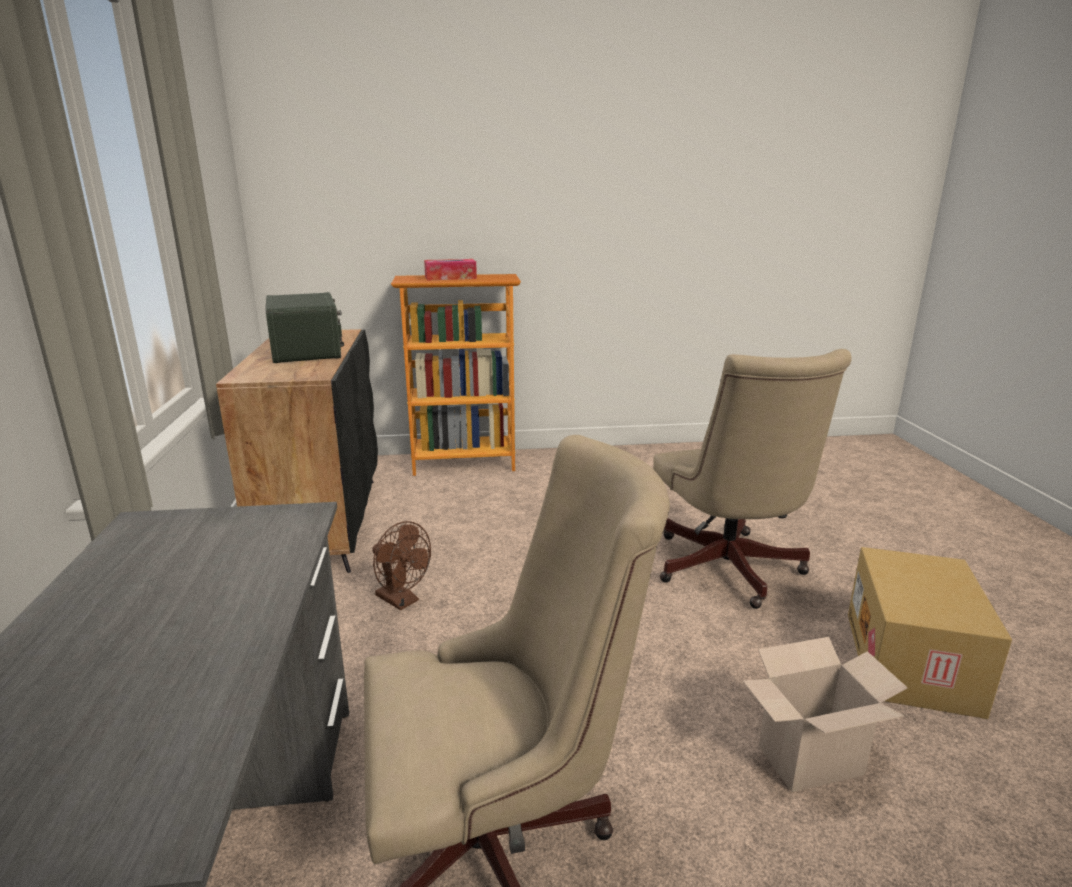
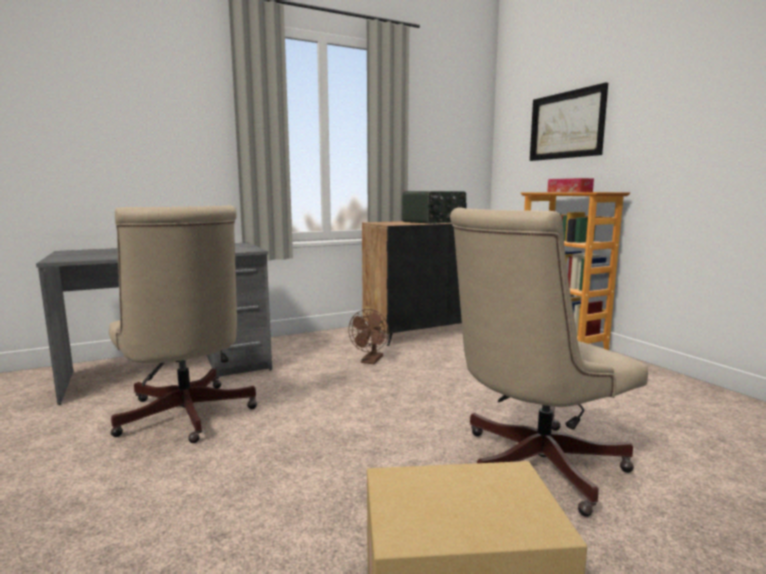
camera: 70 degrees right, 10 degrees down
cardboard box [743,637,908,792] -> none
none -> picture [530,83,608,161]

